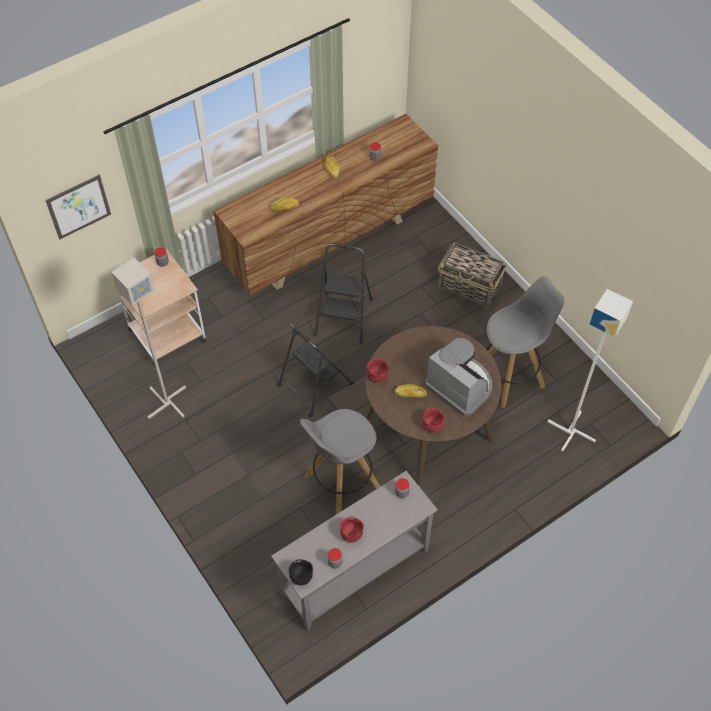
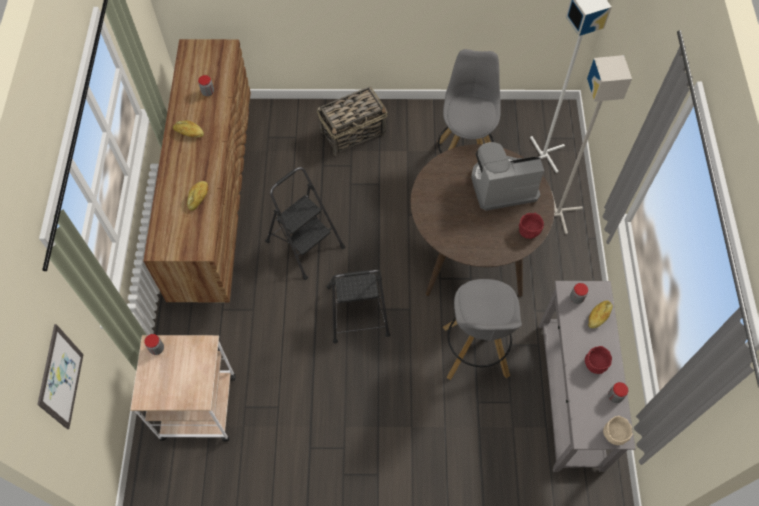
camera: 55 degrees left, 5 degrees up
grey floor lamp [111,258,186,419] -> grey floor lamp moved to [552,55,632,234]
black bowl [289,559,313,586] -> beige bowl [603,416,633,445]
red bowl [366,358,388,382] -> none
bread [394,384,427,398] -> bread moved to [588,300,613,328]

